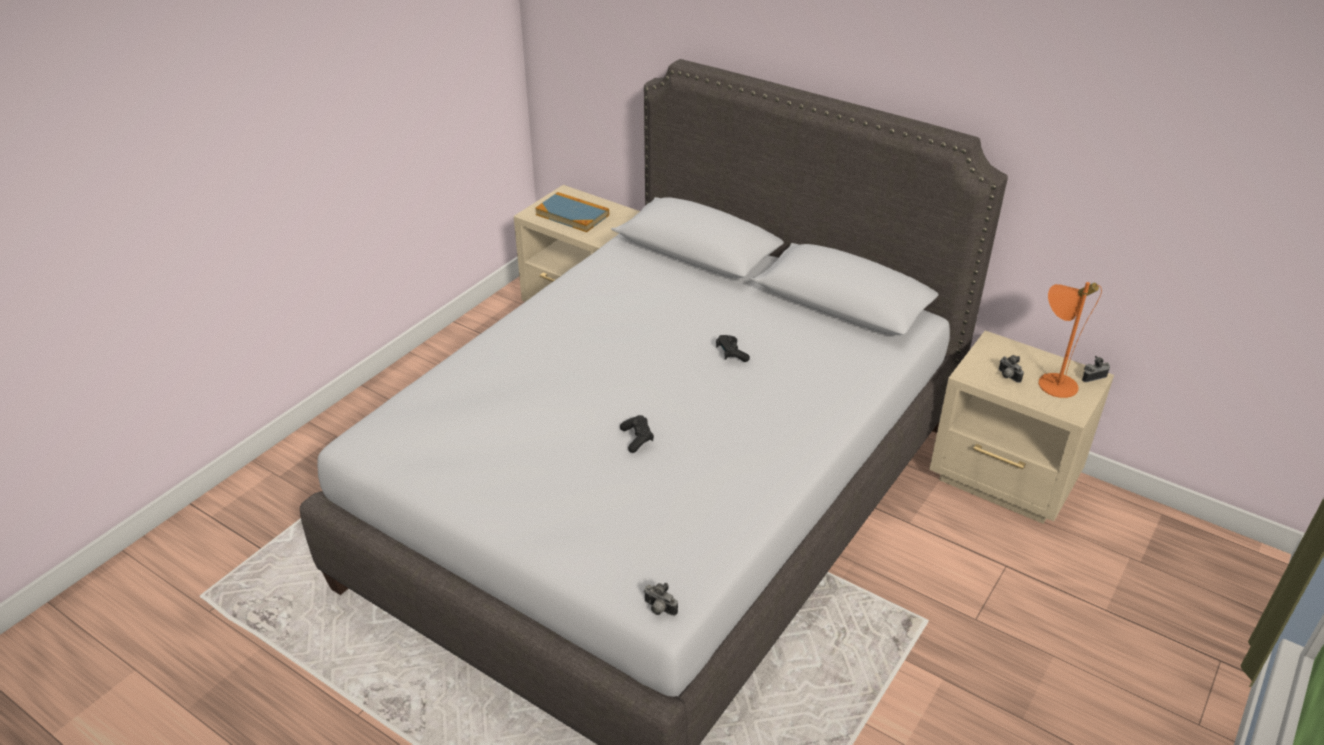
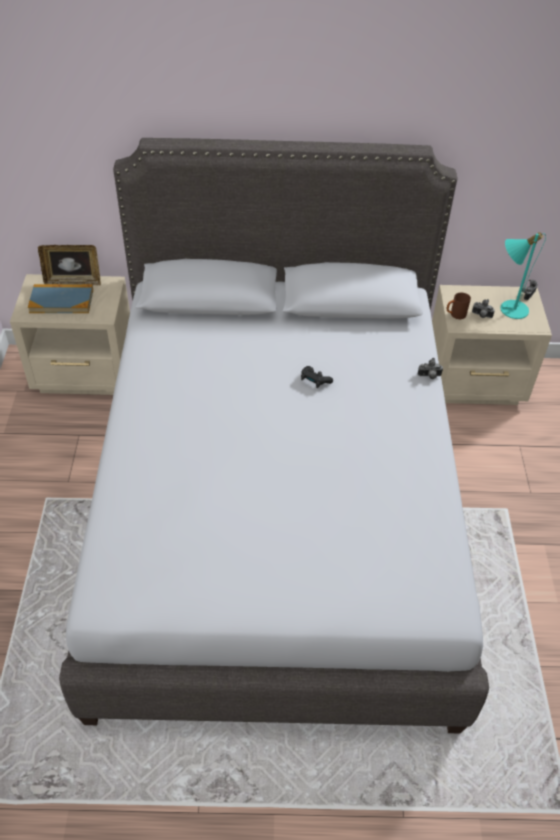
camera: 35 degrees left, 10 degrees up
black game controller [620,415,654,453] -> none
camera [643,583,678,616] -> camera moved to [418,358,443,379]
orange table lamp [1038,282,1102,398] -> turquoise table lamp [500,232,546,319]
none -> picture frame [38,245,101,285]
none -> brown mug [447,292,471,319]

